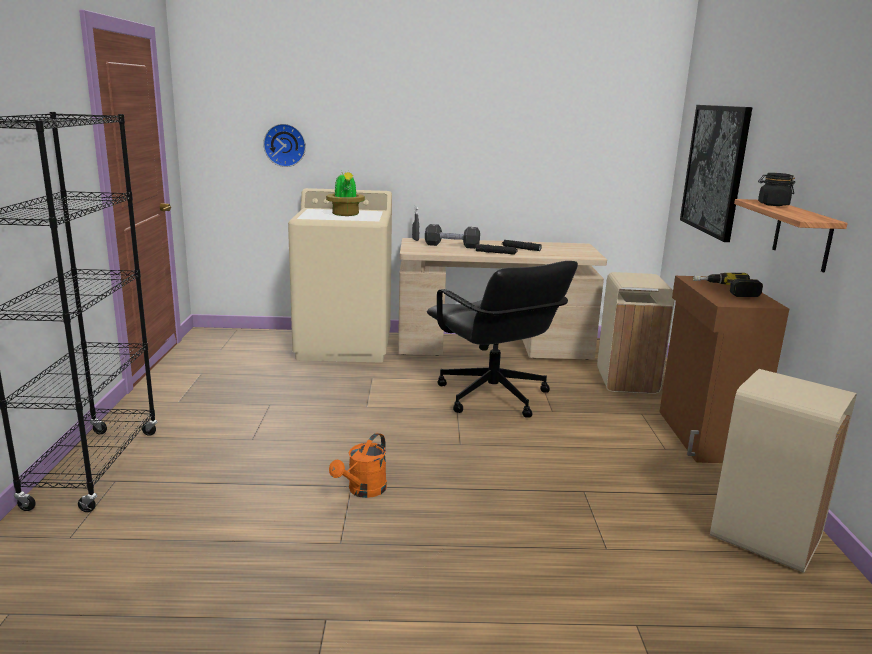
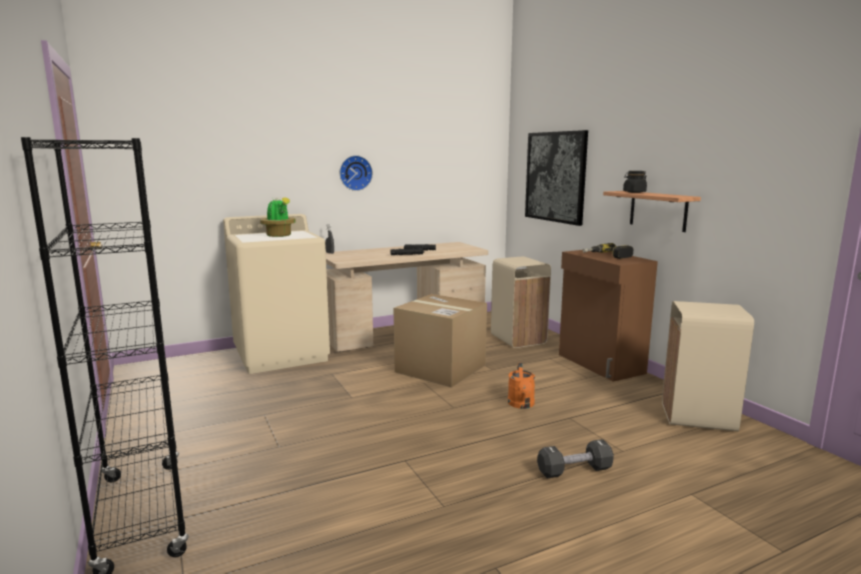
camera: 25 degrees left, 5 degrees down
wall clock [263,124,306,167] -> wall clock moved to [340,155,373,191]
orange watering can [329,433,387,498] -> orange watering can moved to [508,363,535,409]
black dumbbell [425,224,480,249] -> black dumbbell moved to [537,439,614,478]
black office chair [427,261,578,418] -> cardboard box [394,294,487,387]

